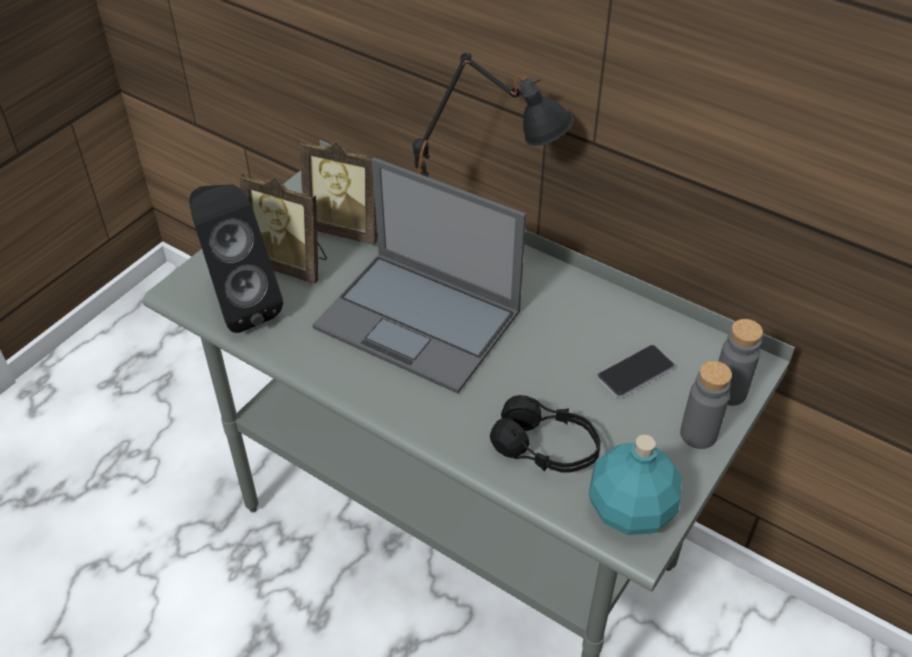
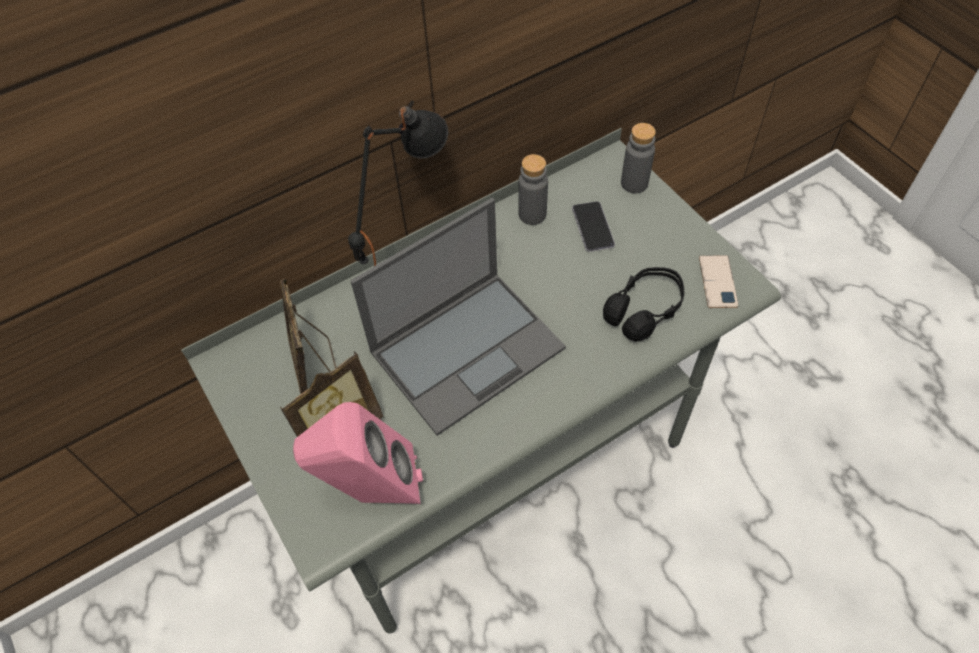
camera: 65 degrees left, 10 degrees up
black speaker [189,184,283,333] -> pink speaker [293,402,423,504]
picture frame [300,140,377,245] -> picture frame turned 120 degrees clockwise [280,279,336,394]
turquoise bottle [589,435,682,535] -> phone [699,255,738,308]
grey bottle [680,361,732,449] -> grey bottle moved to [518,154,548,225]

